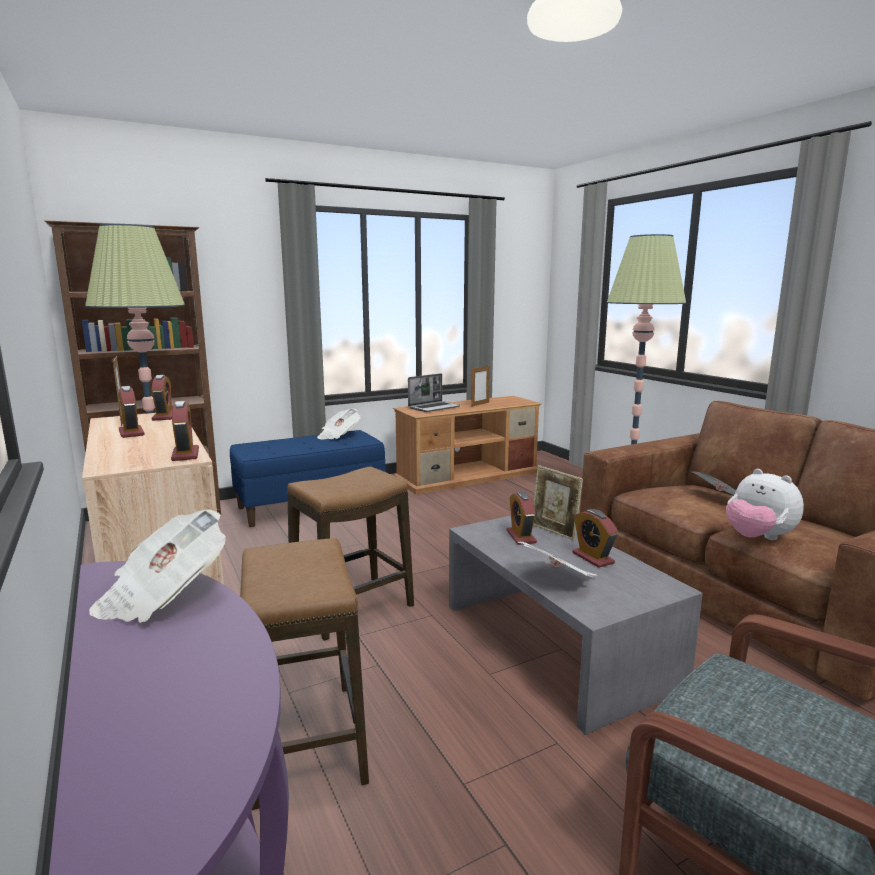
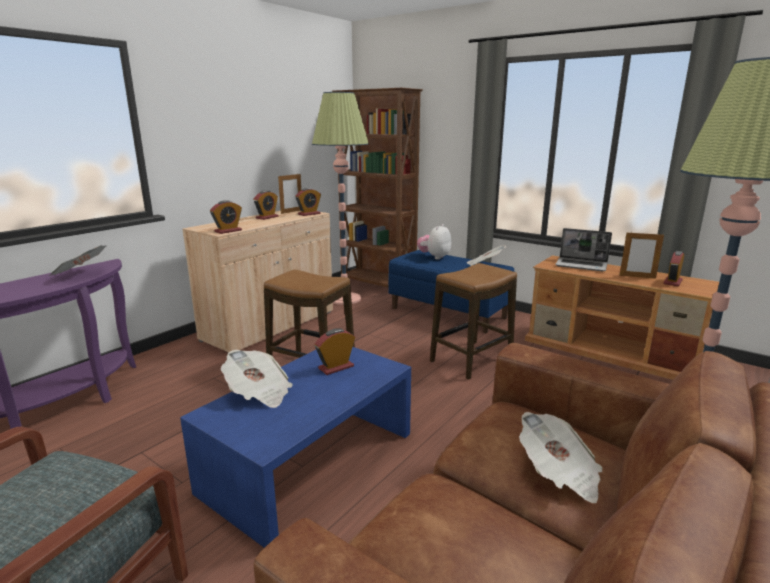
camera: 65 degrees right, 5 degrees up
stool [240,538,369,810] -> stool moved to [430,263,517,380]
grey coffee table [449,516,703,735] -> blue coffee table [180,347,411,548]
picture frame [533,465,583,540] -> none
alarm clock [572,509,618,568] -> alarm clock moved to [663,251,684,286]
plush toy [726,469,804,540] -> plush toy moved to [417,224,451,259]

